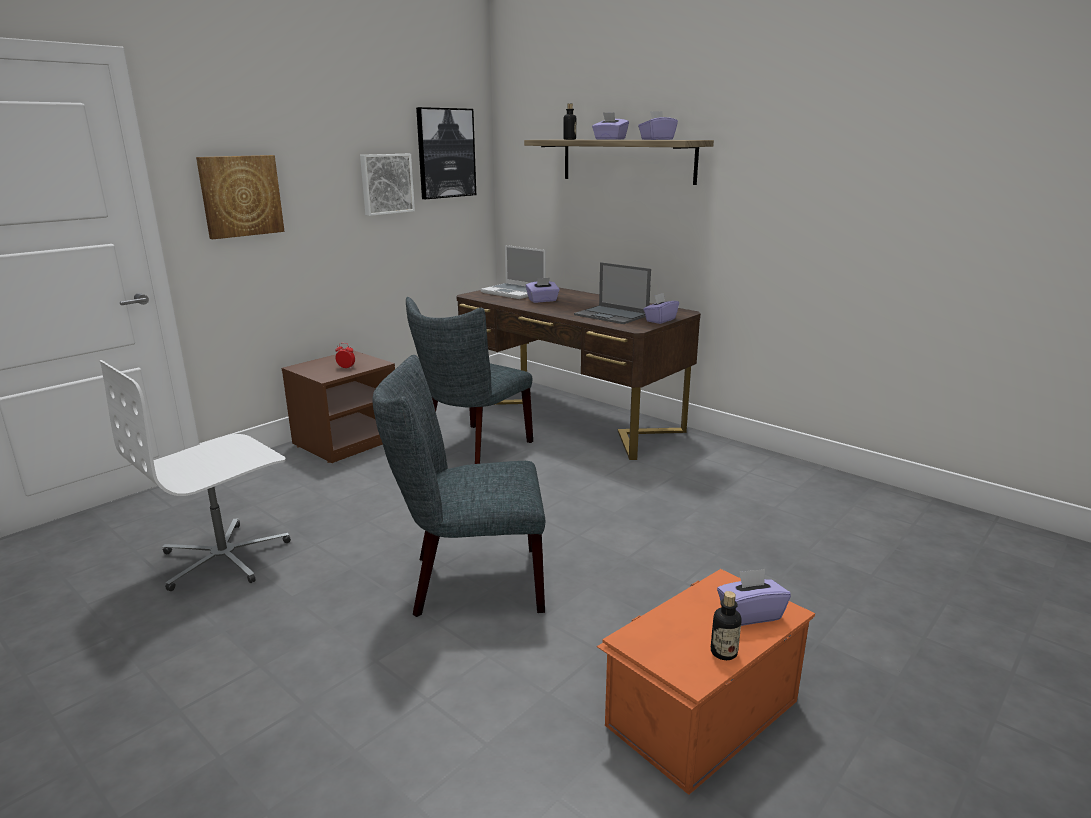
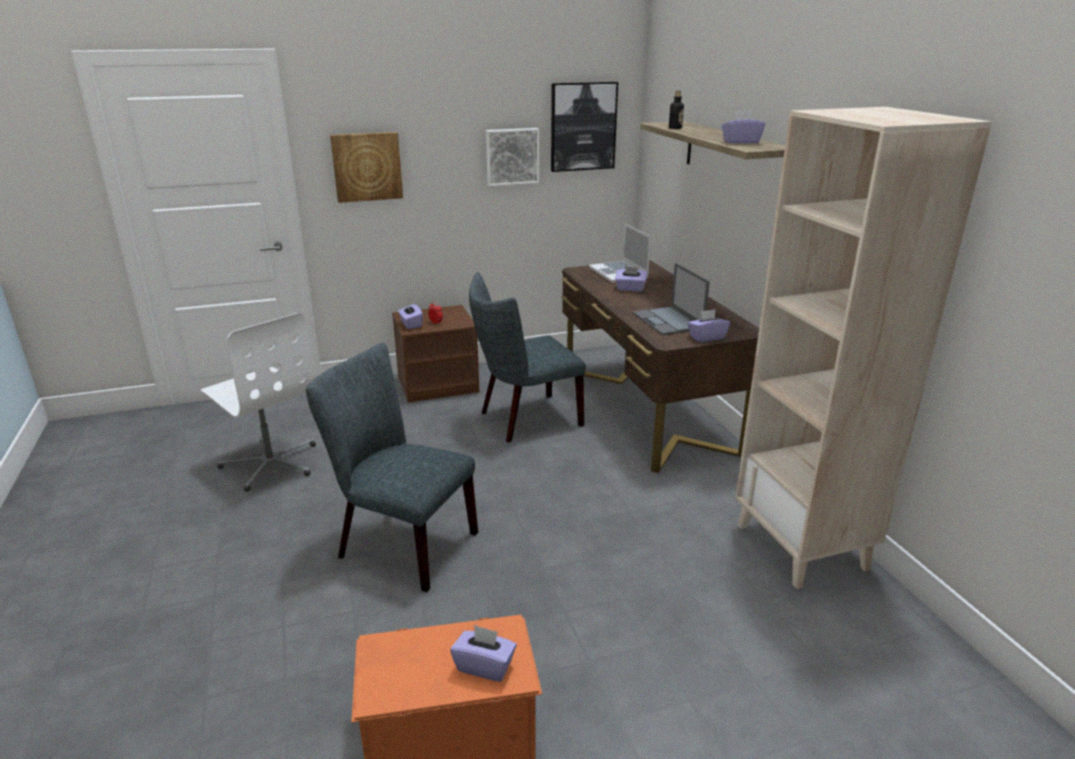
camera: 30 degrees right, 5 degrees up
white office chair [99,360,291,591] -> white office chair turned 120 degrees counterclockwise [200,313,316,491]
purple tissue box [592,112,629,140] -> purple tissue box moved to [398,304,423,329]
bottle [711,591,742,660] -> none
none -> beige bookcase [735,107,992,589]

